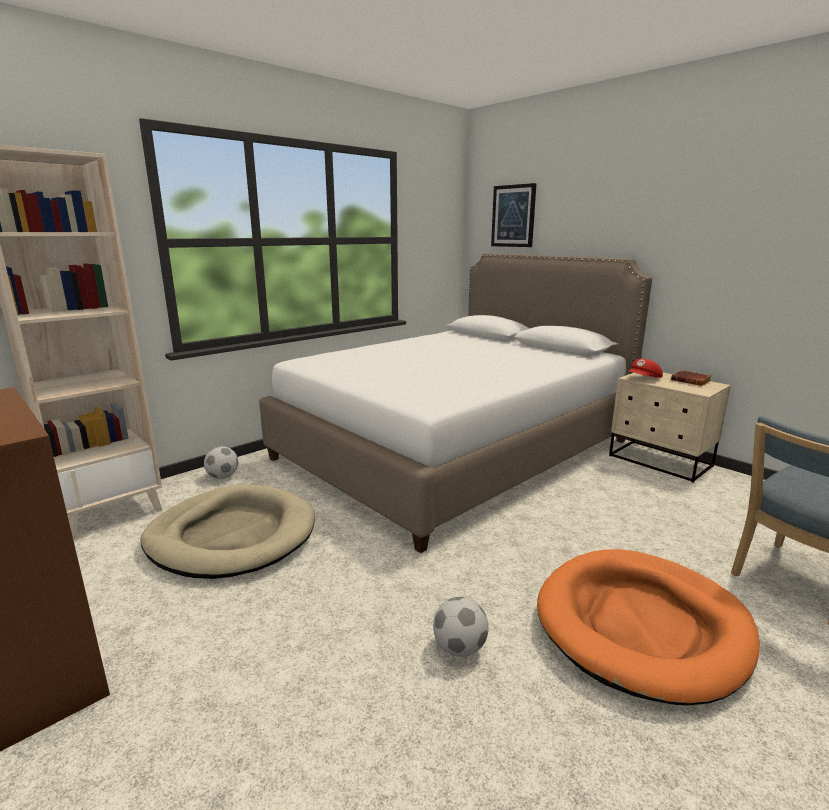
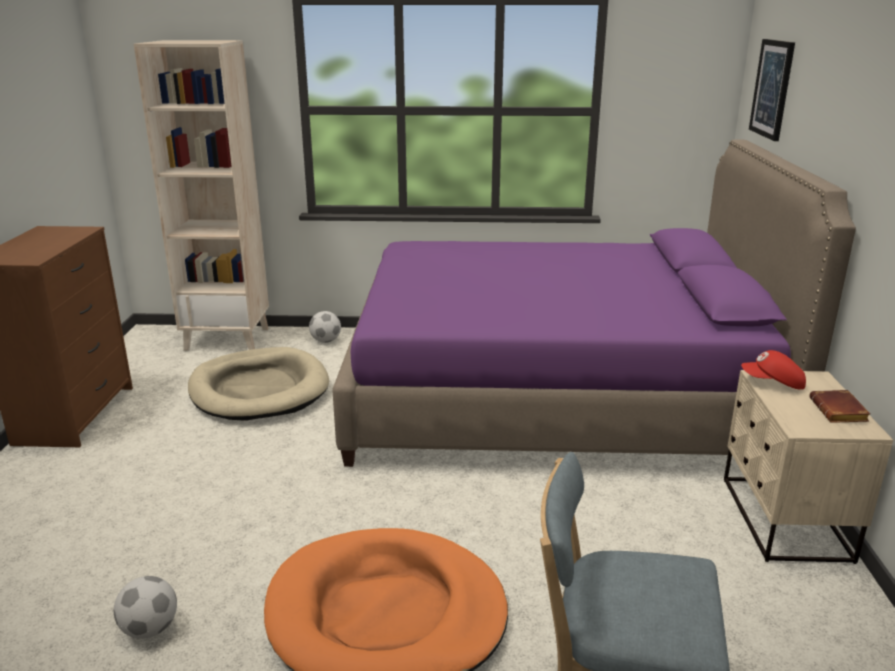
camera: 45 degrees right, 5 degrees up
white bed [259,253,652,553] -> purple bed [332,140,856,467]
football [433,597,488,657] -> football moved to [114,576,177,639]

